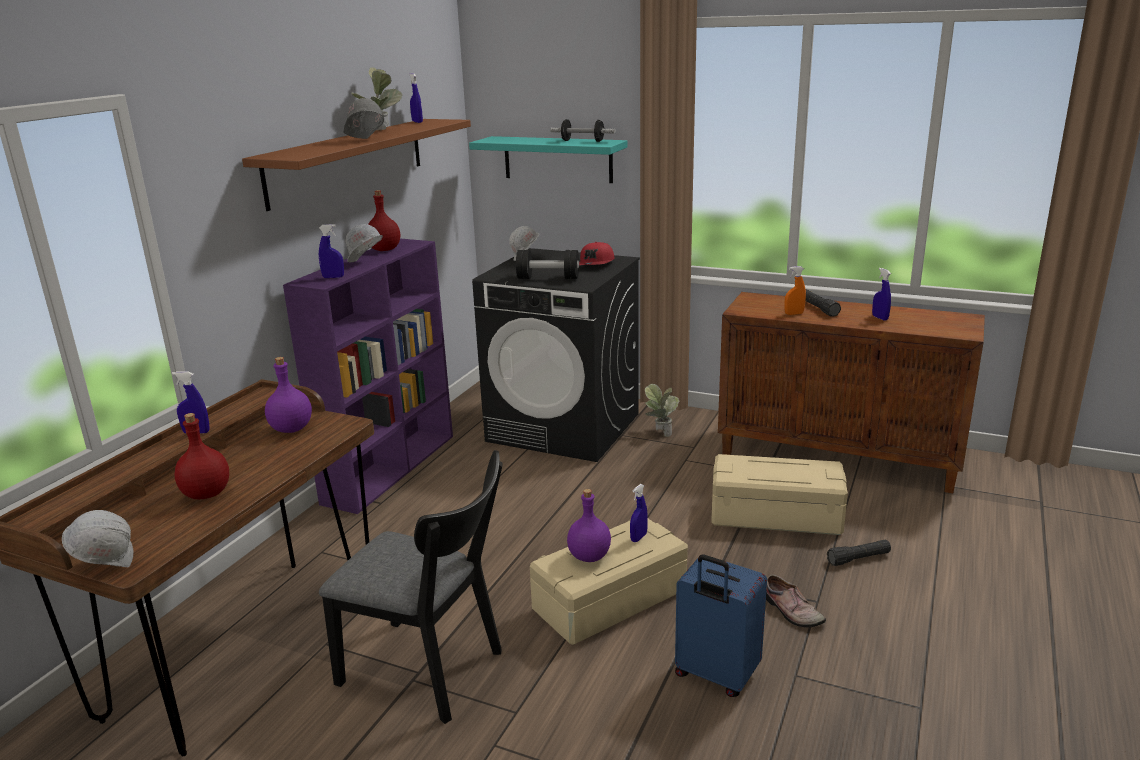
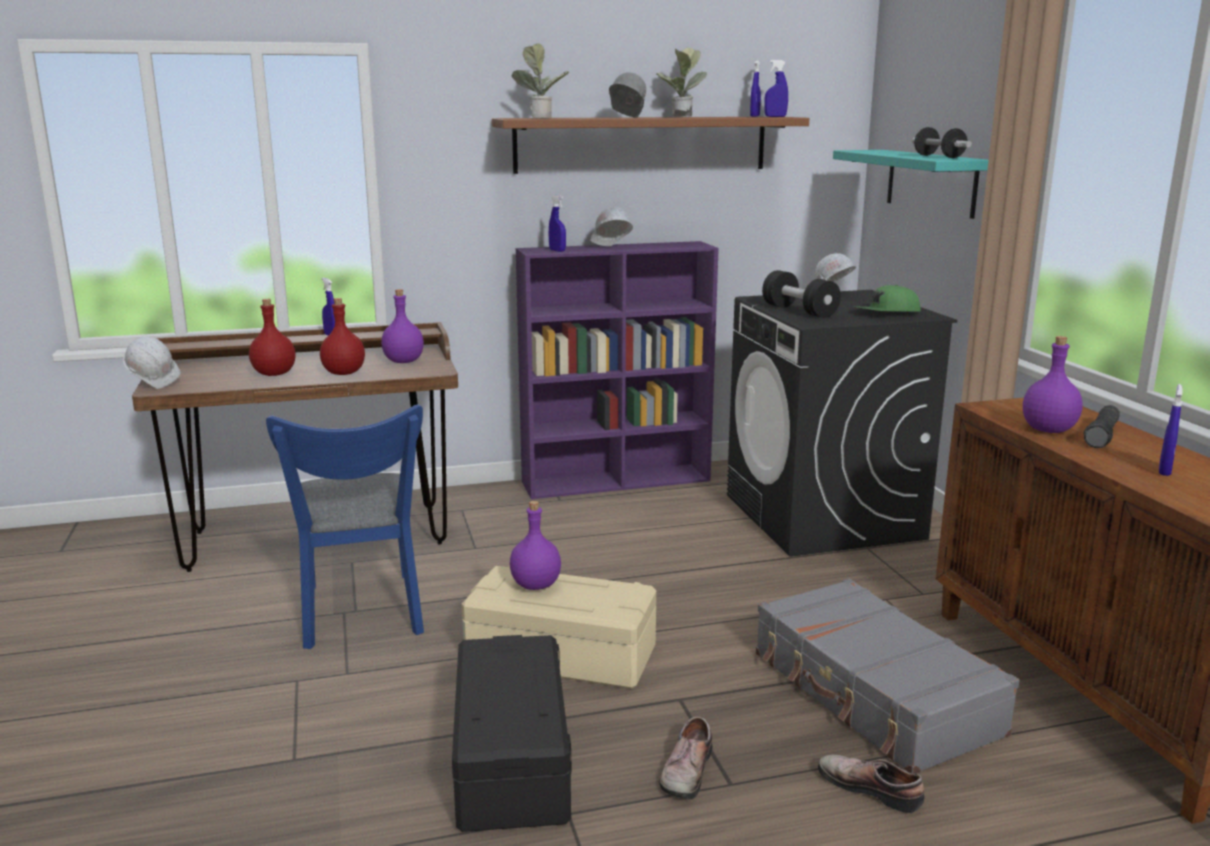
camera: 50 degrees right, 5 degrees down
black chair [319,450,503,724] -> blue chair [266,404,424,649]
red bottle [368,190,400,251] -> red bottle moved to [320,298,365,375]
red cap [579,242,614,265] -> green cap [854,285,921,312]
blue spray bottle [630,484,648,542] -> blue spray bottle moved to [765,60,788,117]
potted plant [645,384,680,437] -> potted plant moved to [512,43,570,119]
blue suitcase [675,555,767,697] -> black storage box [452,635,571,832]
beige storage box [711,454,848,535] -> grey suitcase [756,579,1019,773]
orange spray bottle [785,266,806,315] -> purple bottle [1023,336,1083,433]
black flashlight [827,540,891,566] -> shoe [818,754,924,813]

